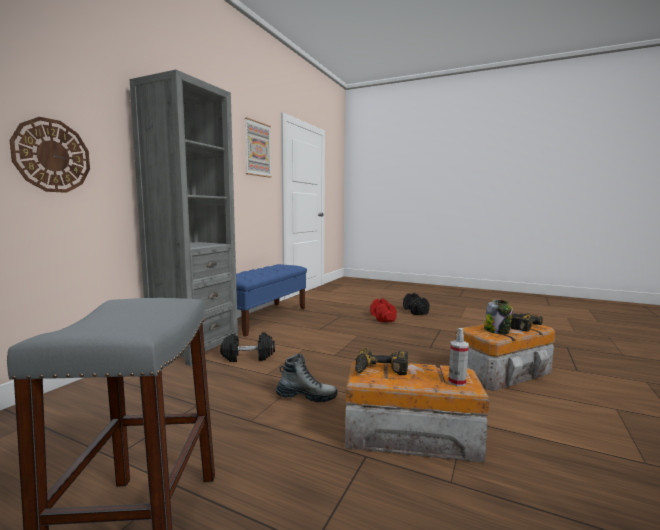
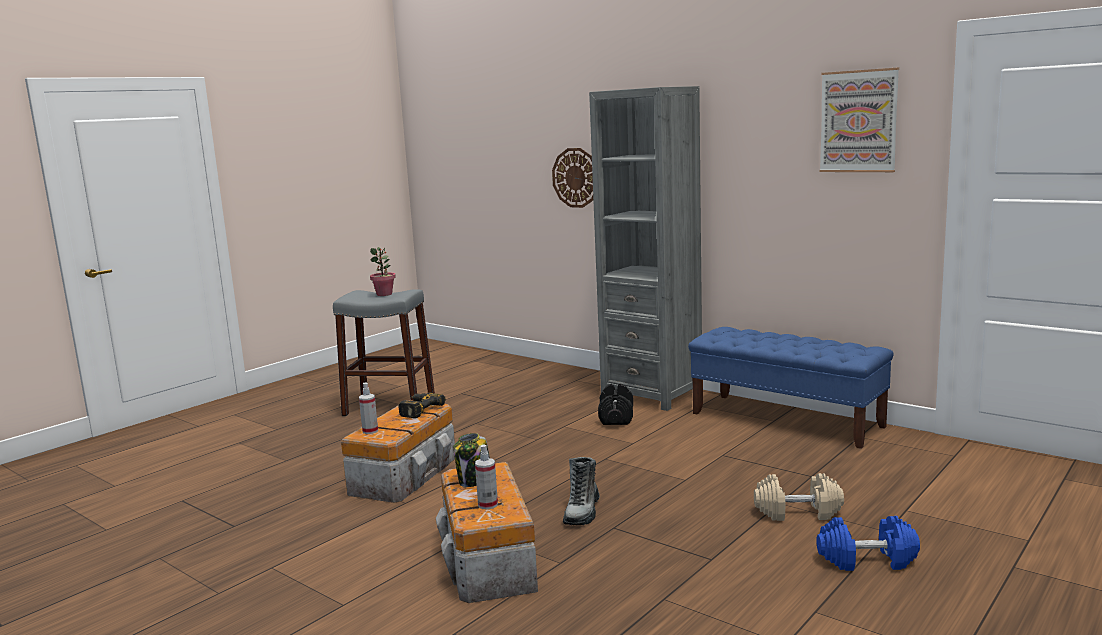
camera: 105 degrees right, 5 degrees up
boot [276,353,337,402] -> boot moved to [563,457,600,525]
red dumbbell [370,298,397,322] -> beige dumbbell [754,473,844,521]
black dumbbell [403,293,429,315] -> blue dumbbell [816,516,920,571]
power drill [510,313,543,332] -> spray bottle [475,444,498,510]
none -> potted plant [370,247,396,296]

